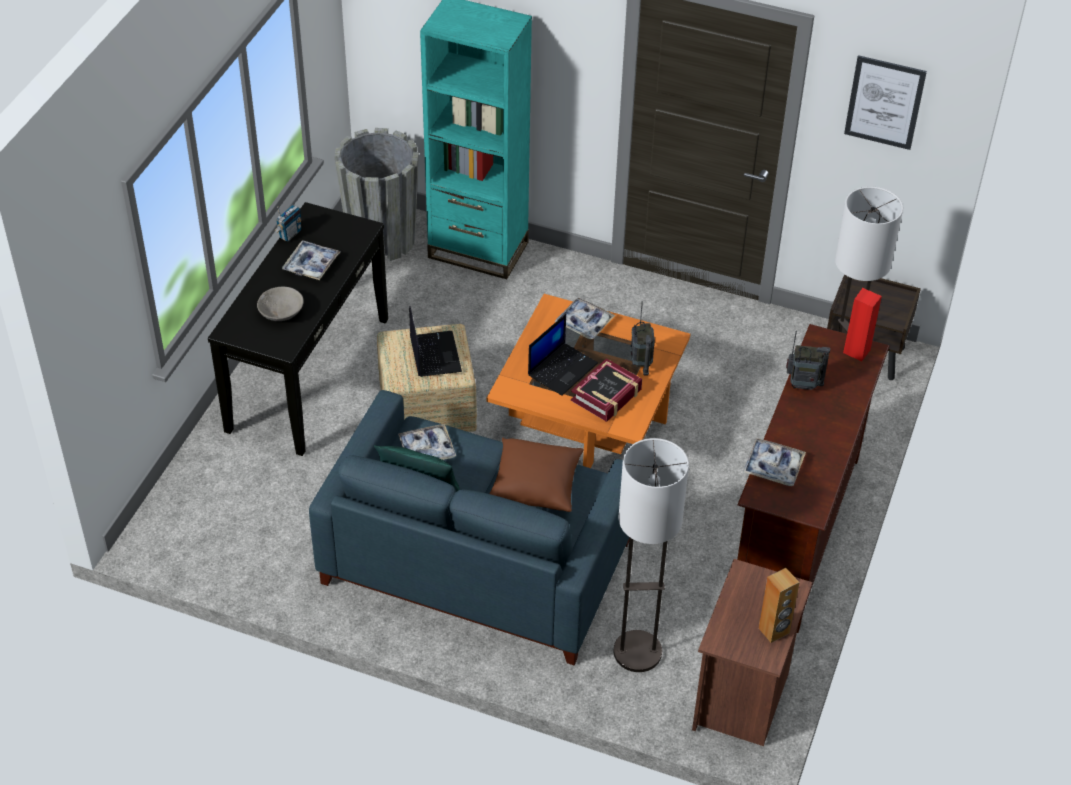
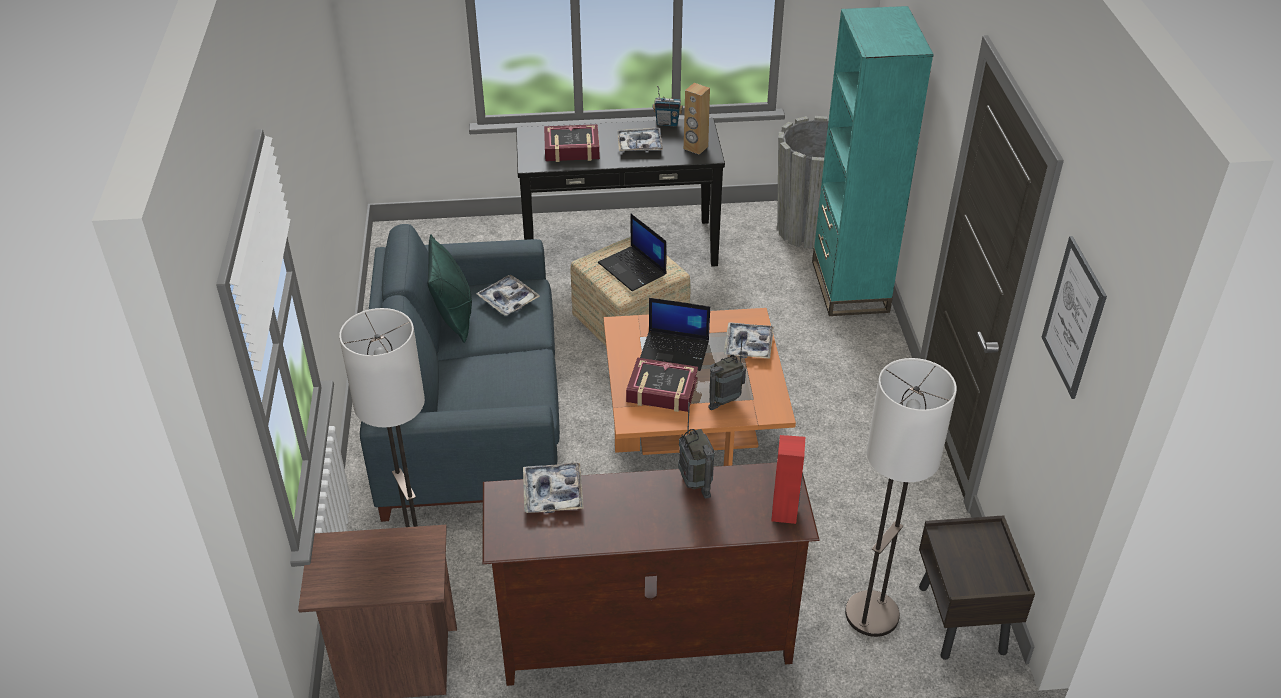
camera: 65 degrees right, 5 degrees down
grey bowl [257,287,304,321] -> book [544,124,600,162]
laptop [409,306,462,377] -> laptop turned 90 degrees clockwise [598,213,667,291]
brown pillow [489,437,584,512] -> none
brown speaker [758,568,800,643] -> brown speaker moved to [684,83,710,155]

